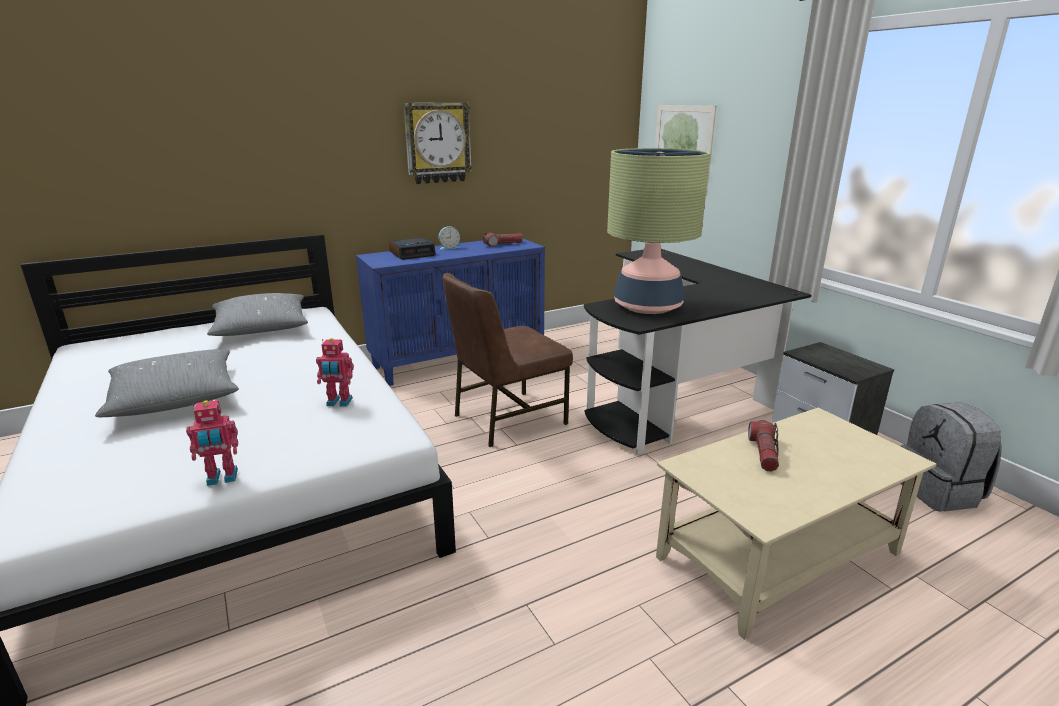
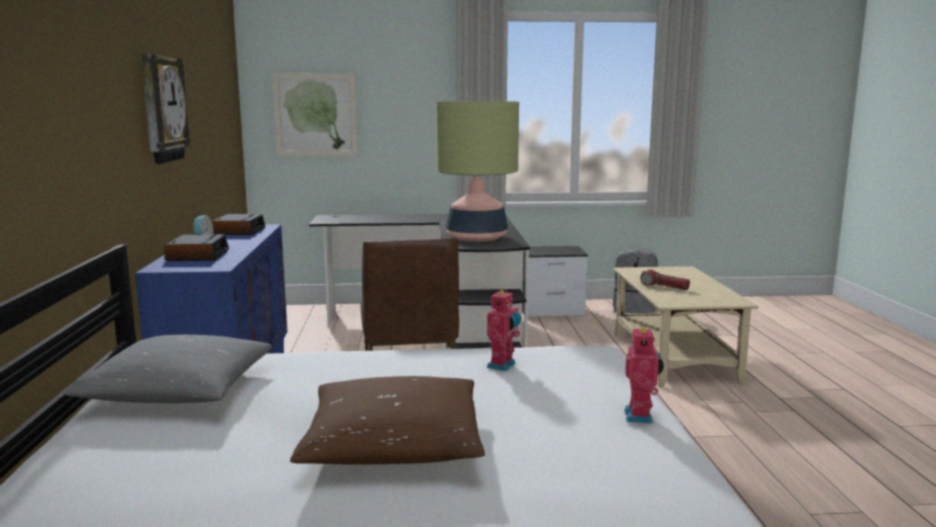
camera: 65 degrees left, 10 degrees down
grey pillow [95,349,239,417] -> brown pillow [290,376,485,465]
flashlight [482,233,523,247] -> alarm clock [212,214,266,235]

